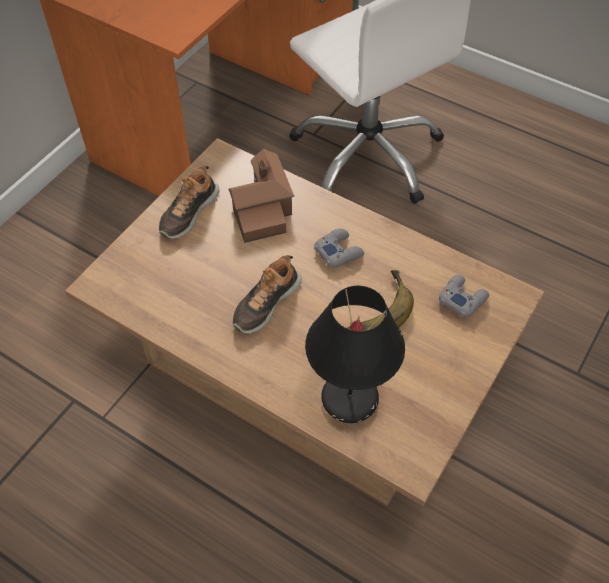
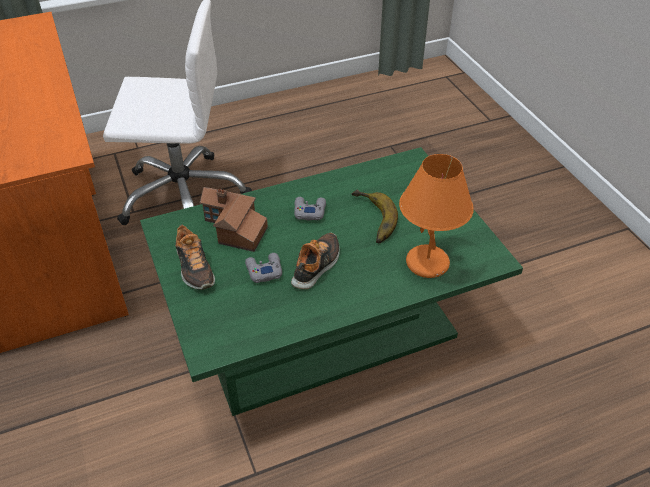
camera: 55 degrees left, 10 degrees down
brown coffee table [65,138,544,506] -> green coffee table [140,147,523,416]
shoe [233,255,302,334] -> shoe turned 135 degrees counterclockwise [291,232,340,289]
black table lamp [305,286,405,423] -> orange table lamp [399,154,474,278]
grey game controller [439,275,489,318] -> grey game controller moved to [245,253,282,283]

